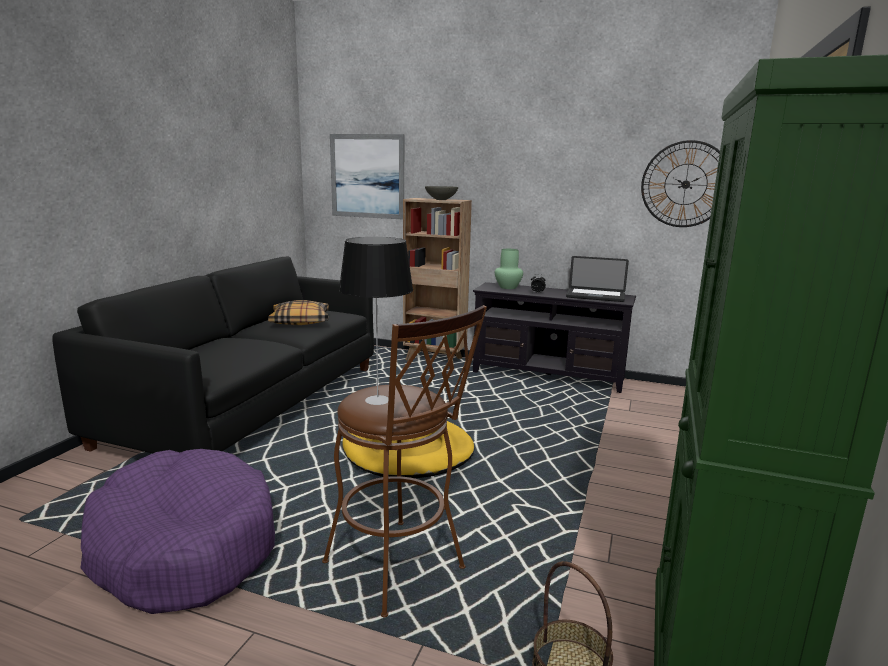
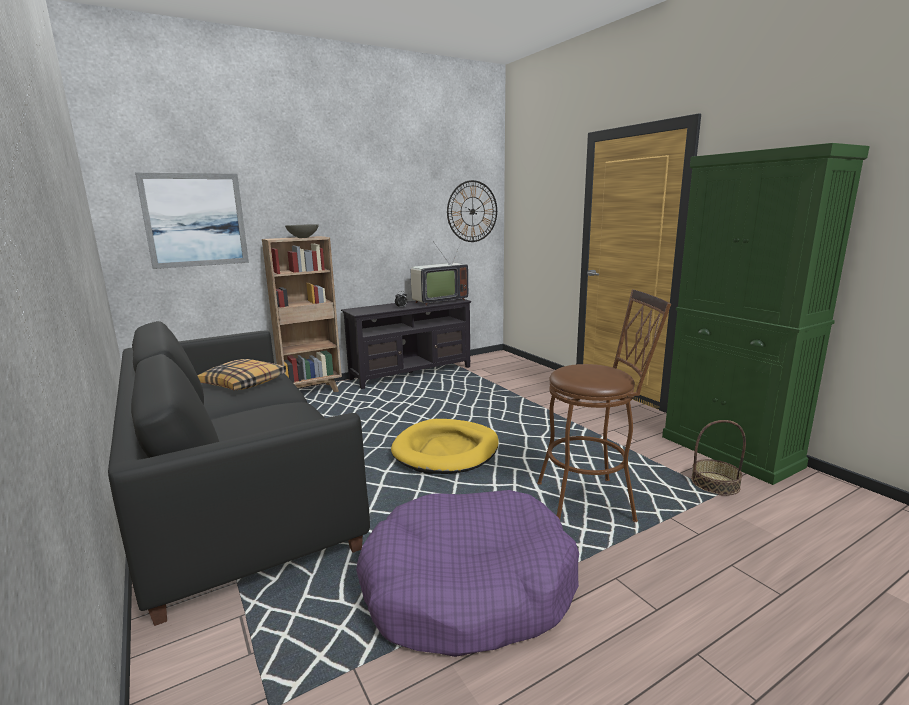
camera: 50 degrees left, 0 degrees up
table lamp [339,237,413,405] -> none
green vase [495,249,523,289] -> none
laptop [566,256,629,302] -> television [411,238,468,306]

